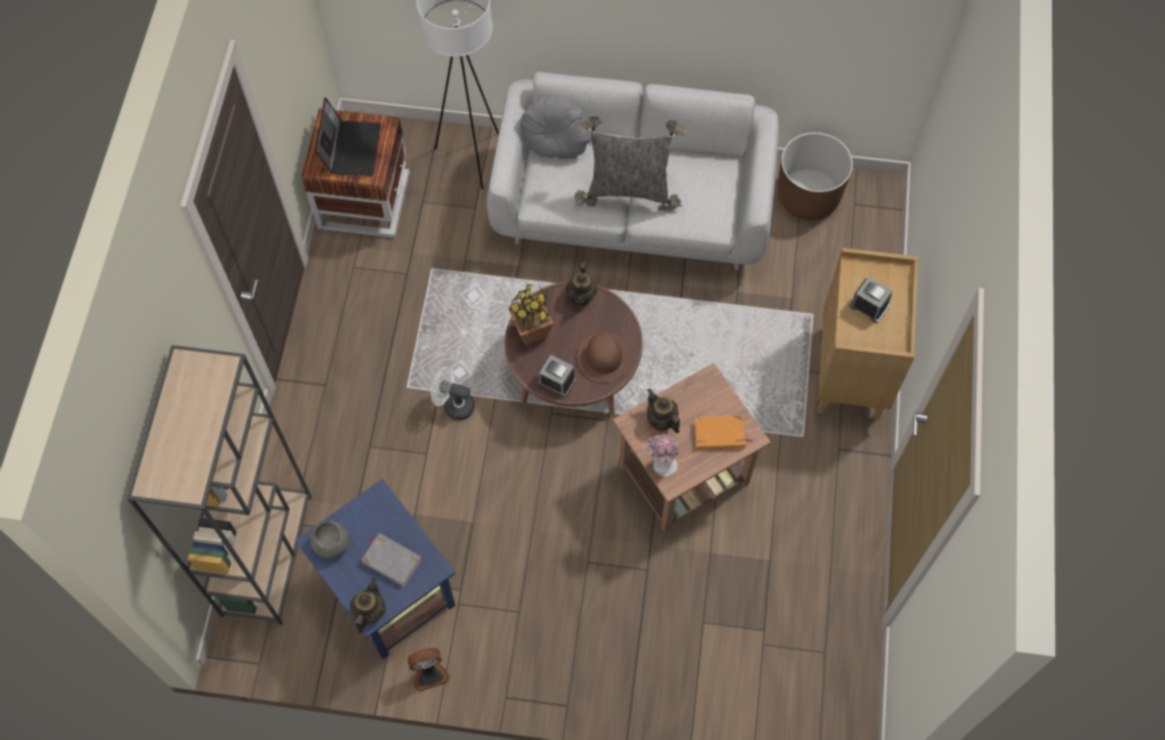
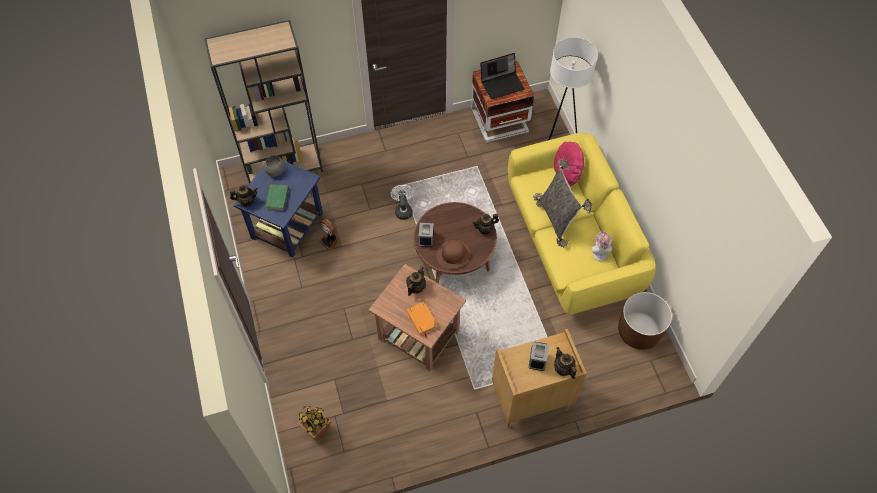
camera: 65 degrees right, 5 degrees down
grey book [361,533,422,587] -> green book [265,184,289,211]
fan [407,648,450,692] -> fan moved to [319,219,339,251]
grey sofa [487,72,779,270] -> yellow sofa [508,132,656,315]
potted plant [507,284,553,346] -> potted plant moved to [298,406,331,441]
grey pillow [521,96,590,159] -> pink pillow [554,142,584,186]
hat [646,434,679,477] -> hat moved to [592,231,612,261]
none -> teapot [554,347,577,379]

